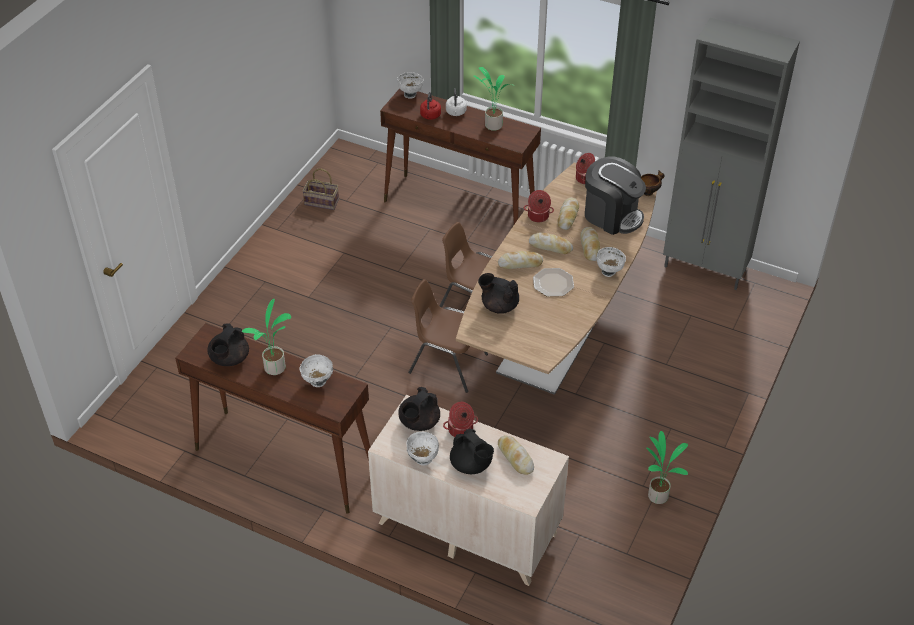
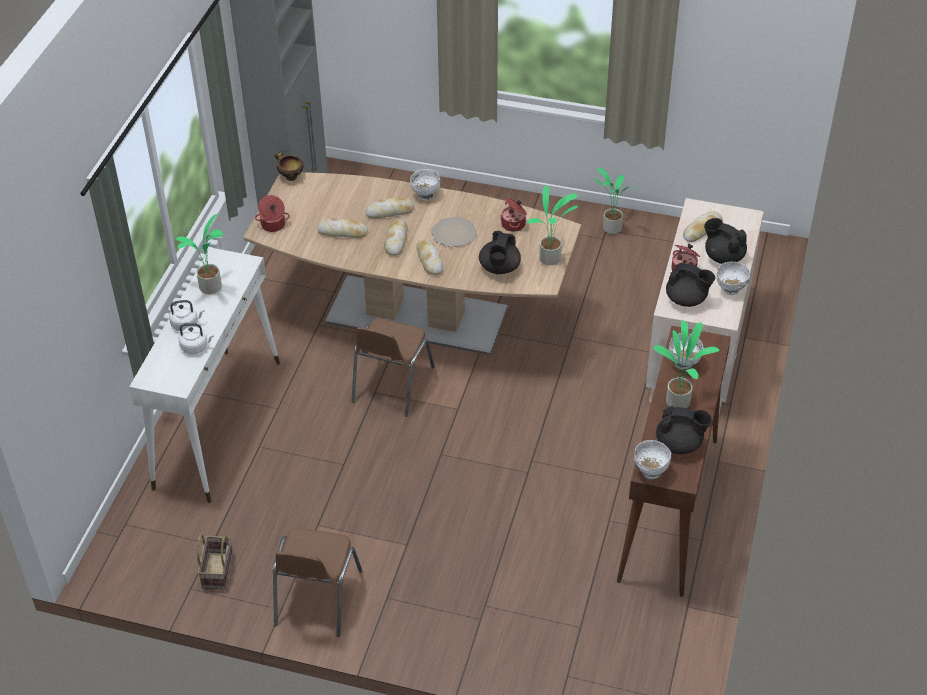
camera: 100 degrees left, 0 degrees up
brown console table [380,88,541,224] -> white console table [129,248,280,503]
white bowl [397,72,424,99] -> white bowl moved to [634,440,671,479]
brown chair [409,279,488,393] -> brown chair moved to [273,528,362,637]
red kettle [420,92,441,120] -> white kettle [178,323,214,354]
black teapot [450,429,494,474] -> black teapot turned 90 degrees counterclockwise [704,218,747,264]
cooking pot [524,190,554,222] -> cooking pot moved to [500,197,527,232]
coffee machine [585,156,646,235] -> none
none -> potted plant [527,185,578,265]

